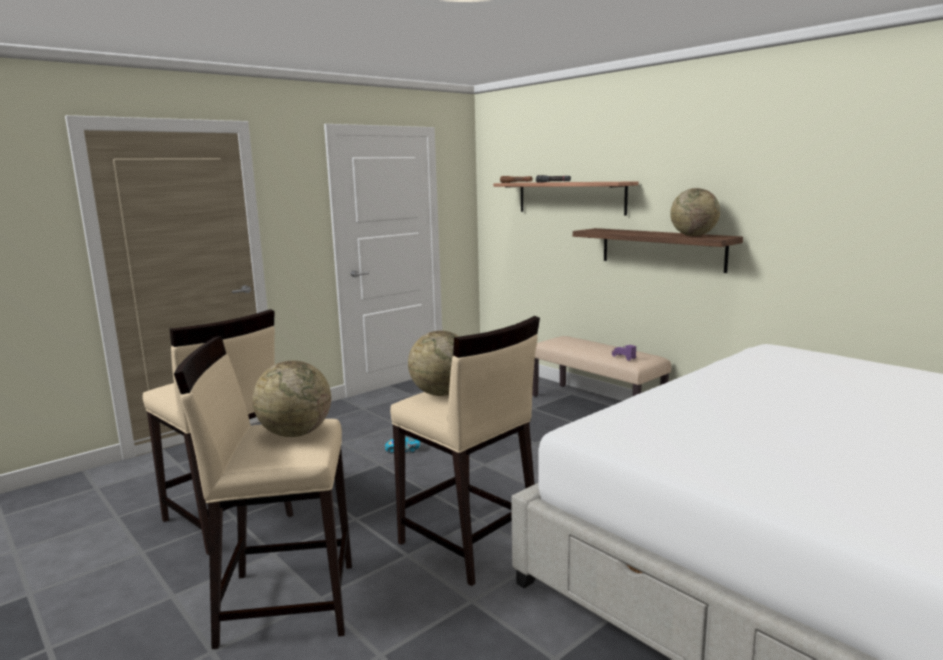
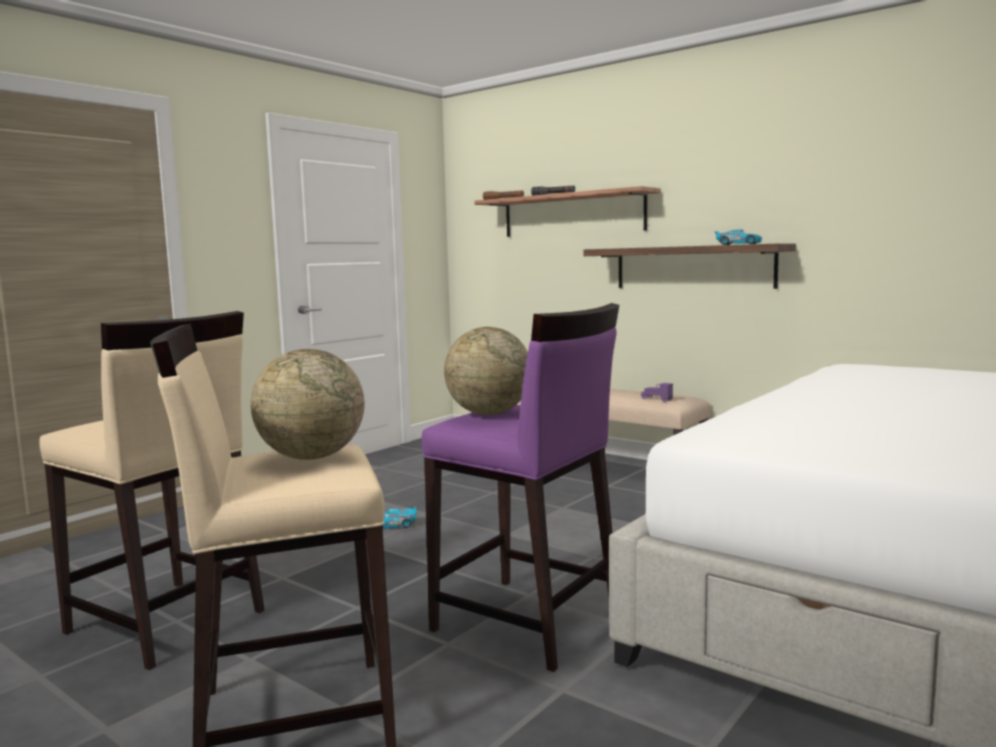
camera: 10 degrees left, 5 degrees down
beige stool [390,316,540,586] -> purple stool [422,303,619,672]
globe [670,188,720,236] -> toy car [715,229,762,245]

